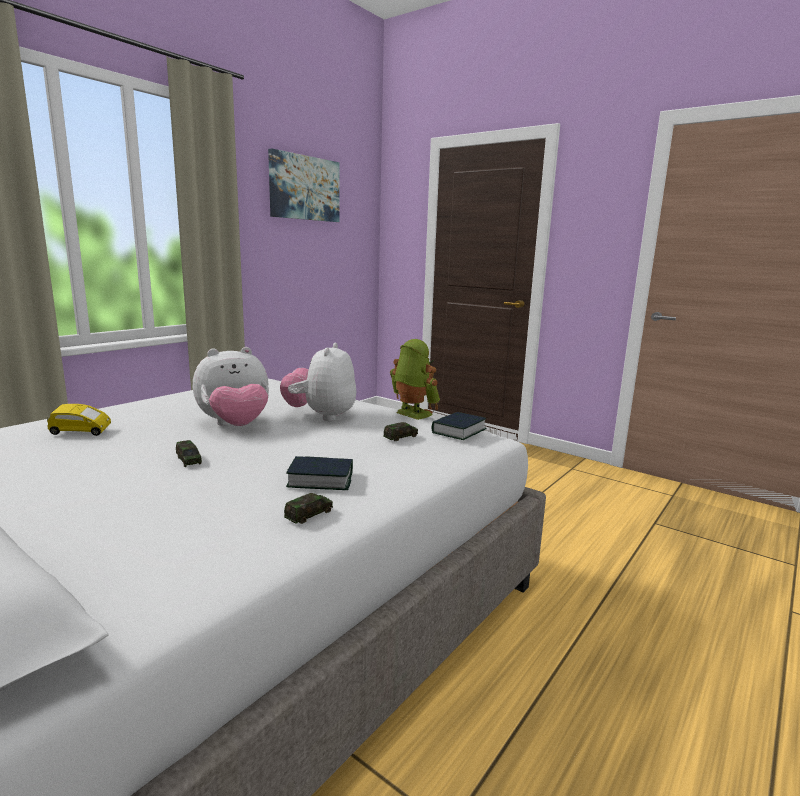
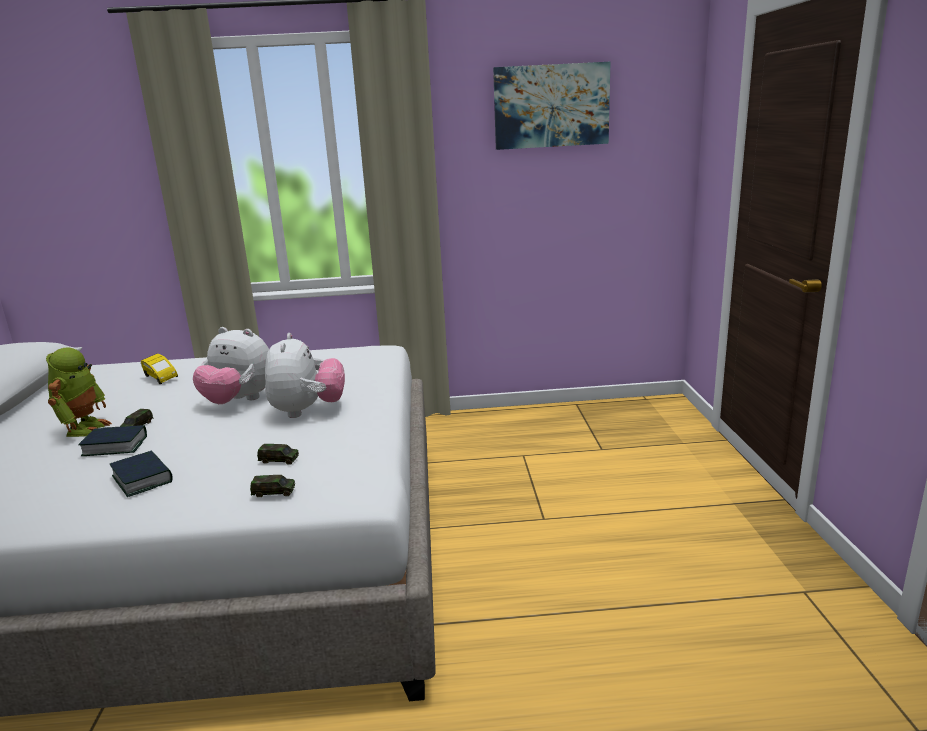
camera: 50 degrees right, 5 degrees up
plush toy [280,343,356,421] -> plush toy turned 120 degrees clockwise [265,333,345,418]
toy car [284,493,333,524] -> toy car moved to [250,475,295,497]
toy robot [390,339,440,420] -> toy robot moved to [46,348,112,437]
book [432,412,487,440] -> book moved to [78,425,147,456]

